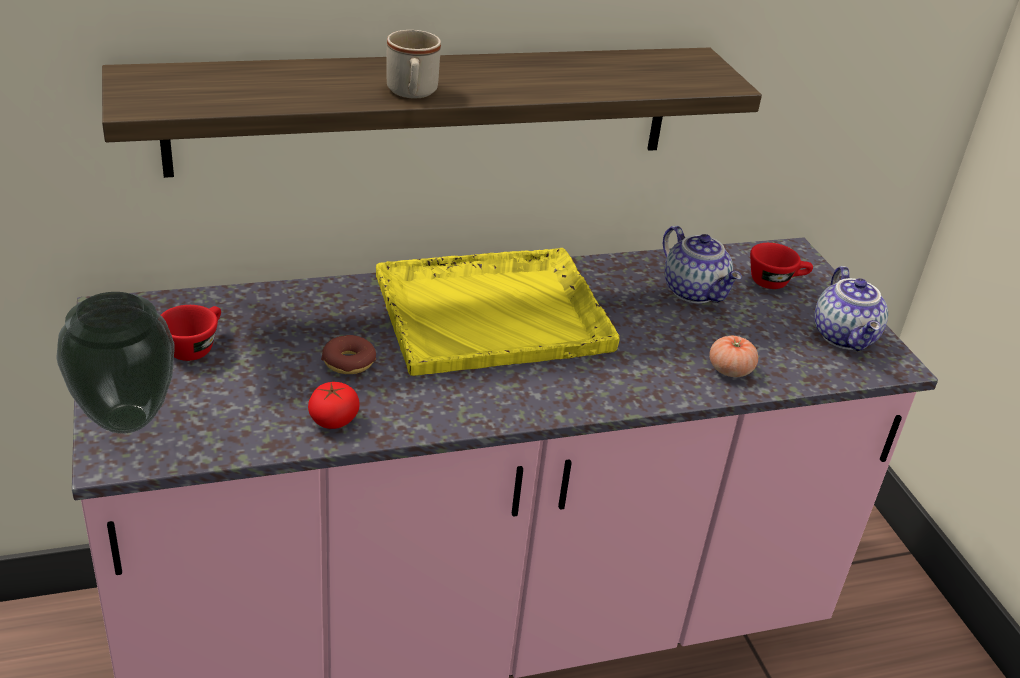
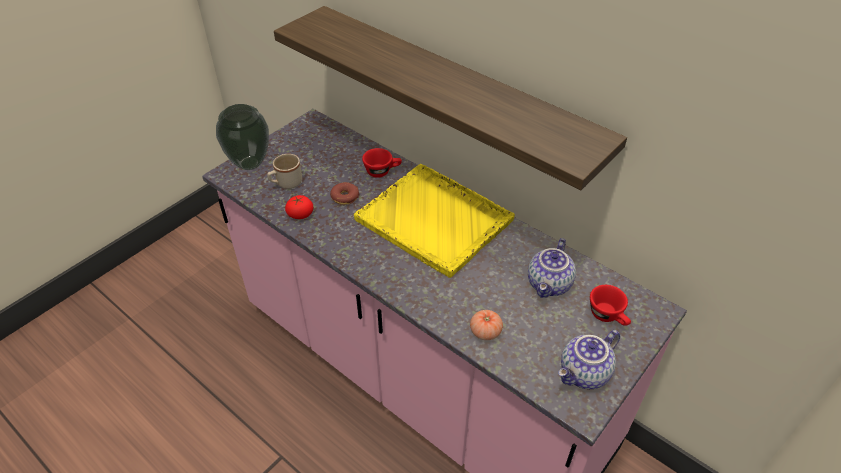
camera: 60 degrees right, 10 degrees up
red cup [161,305,221,361] -> red cup moved to [362,148,402,178]
beige mug [387,30,441,98] -> beige mug moved to [267,154,302,189]

